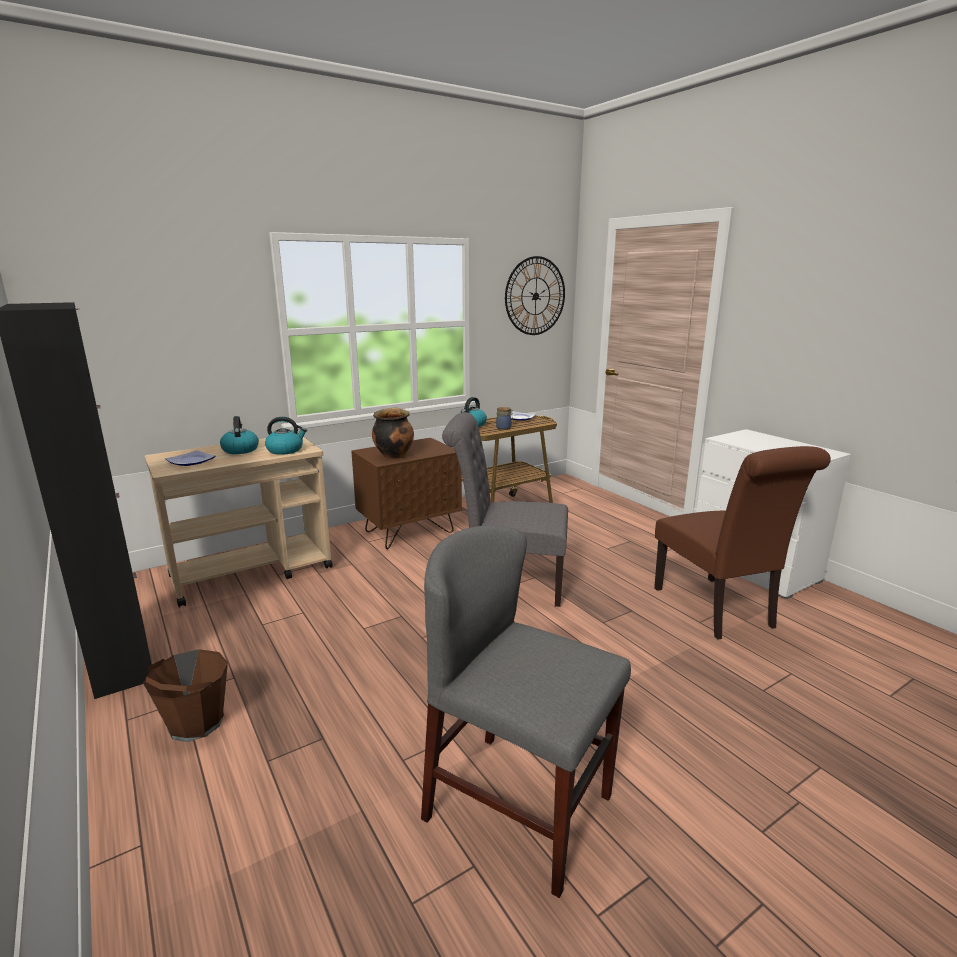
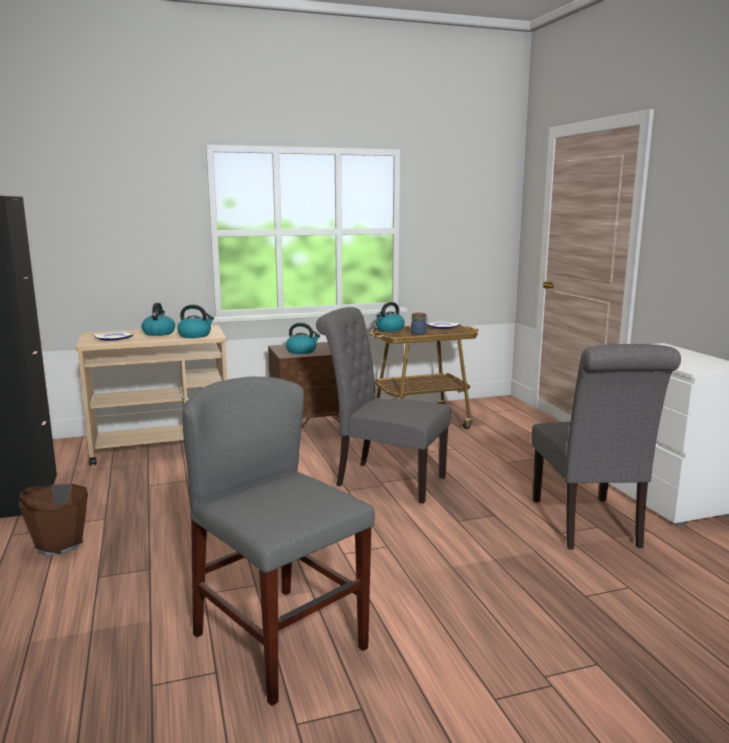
camera: 15 degrees right, 5 degrees down
cooking pot [372,407,414,459] -> kettle [286,323,320,354]
wall clock [505,256,565,335] -> none
brown chair [654,446,831,640] -> grey chair [531,344,681,549]

